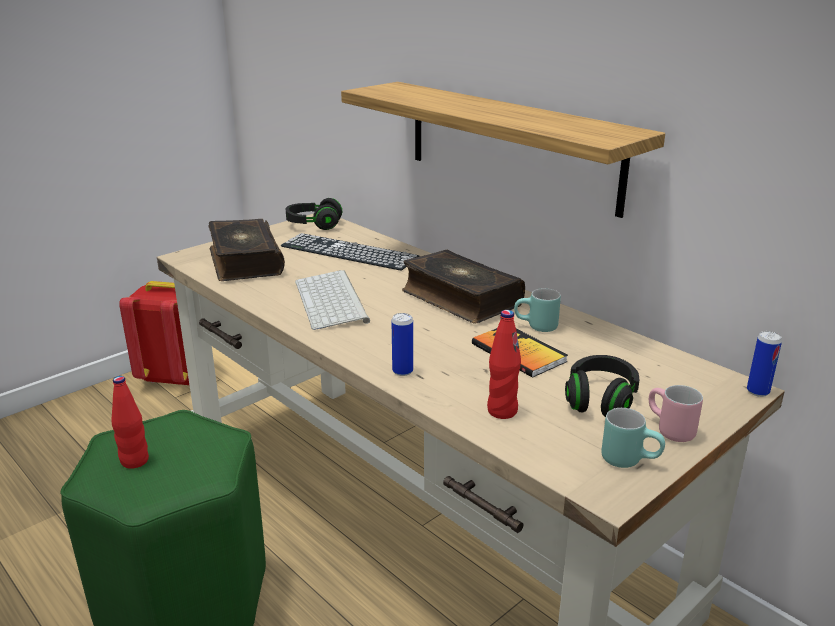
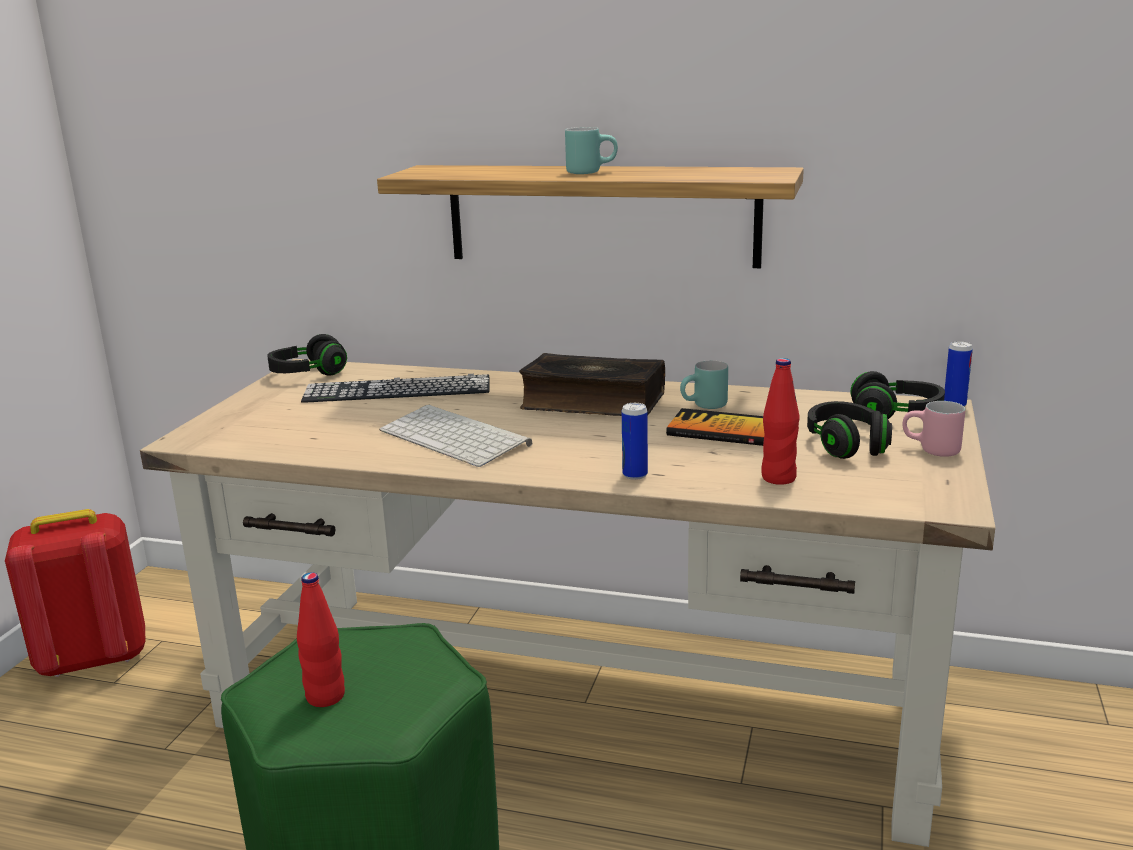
camera: 30 degrees left, 5 degrees down
book [208,219,285,281] -> none
turquoise mug [601,408,665,468] -> turquoise mug moved to [565,127,618,174]
none -> black headphones [850,371,945,419]

